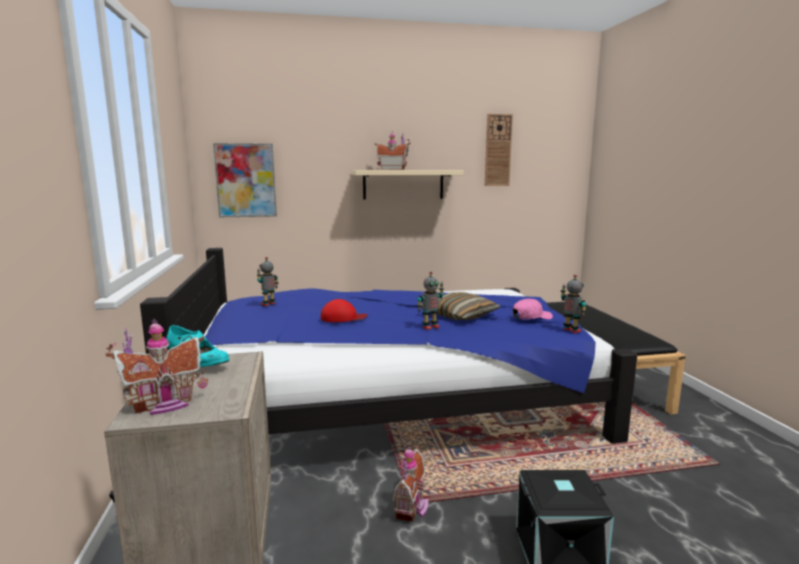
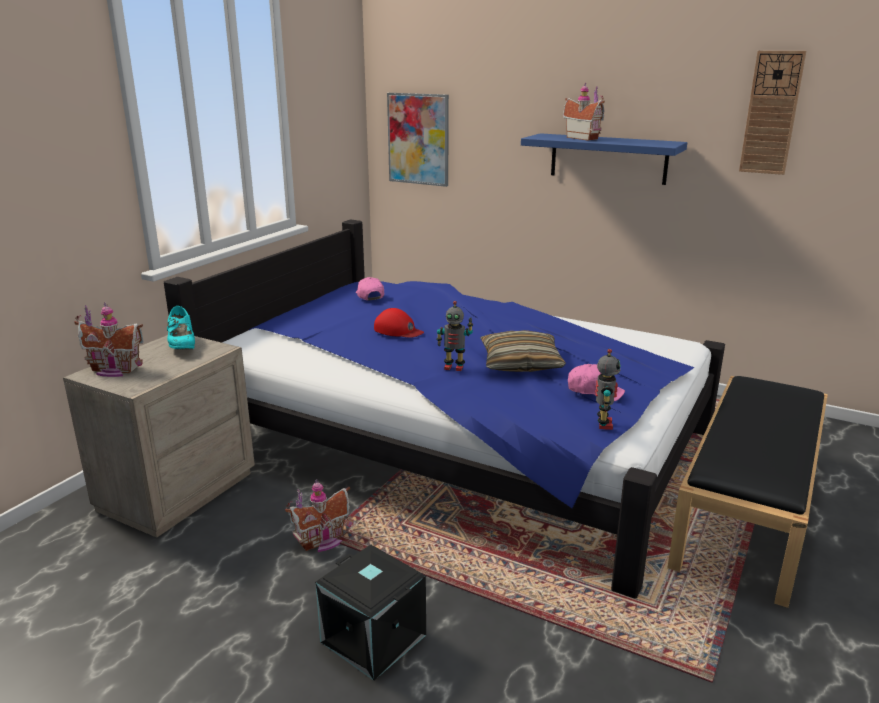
camera: 40 degrees right, 10 degrees up
toy robot [257,257,278,306] -> pink cap [356,277,384,300]
beige shelf [352,170,464,200] -> blue shelf [521,133,687,185]

